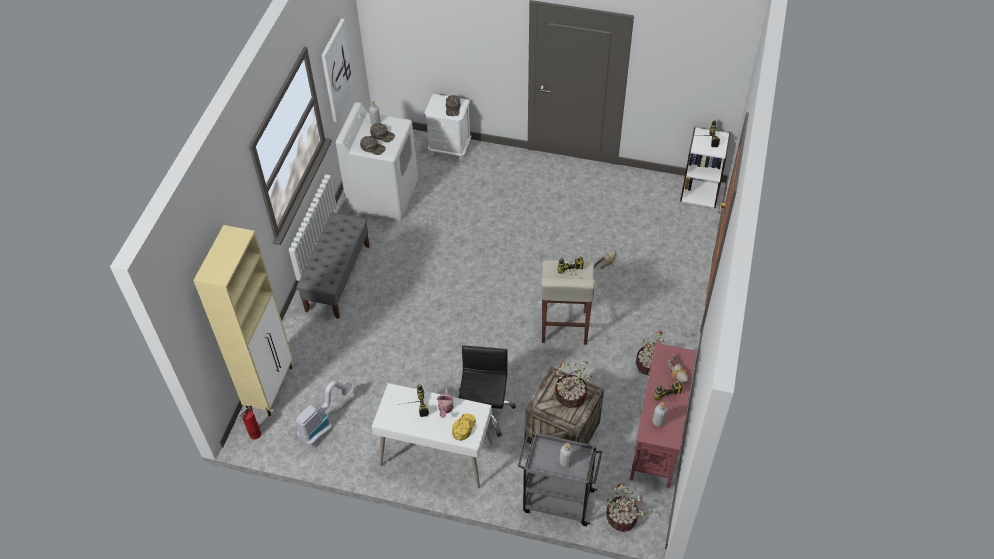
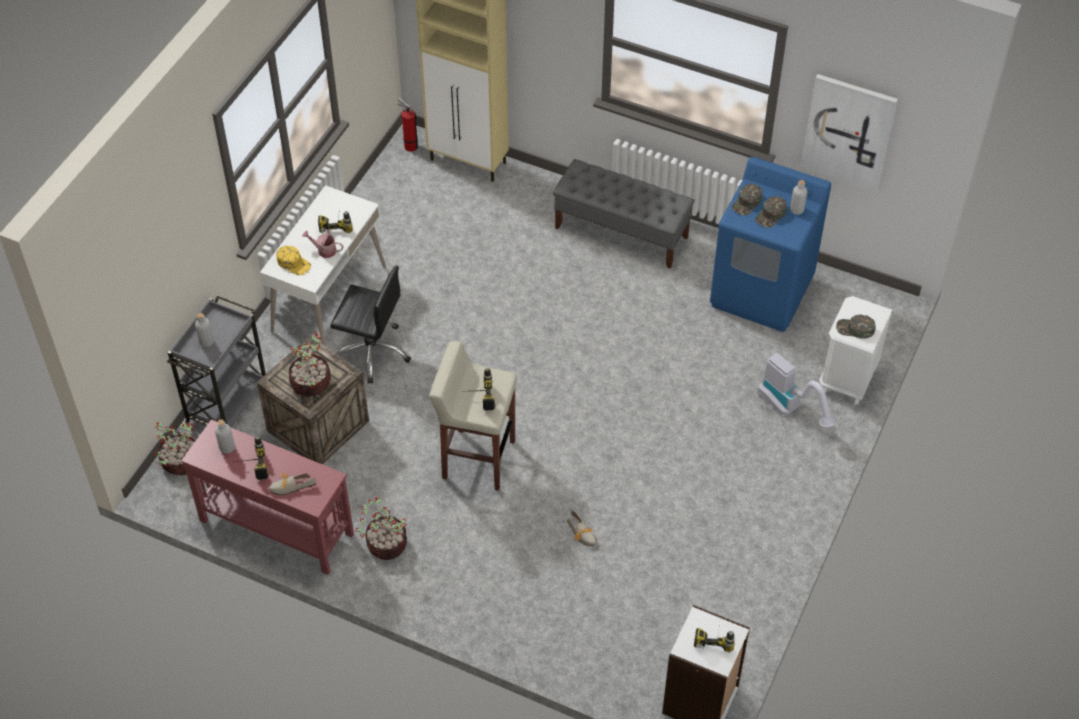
camera: 100 degrees right, 0 degrees up
vacuum cleaner [296,381,353,448] -> vacuum cleaner moved to [757,353,837,428]
white washing machine [336,102,418,220] -> blue washing machine [710,157,831,332]

